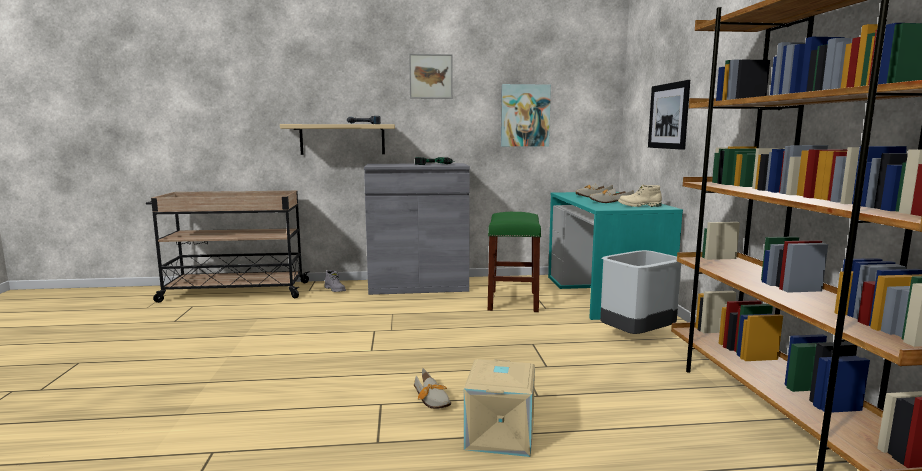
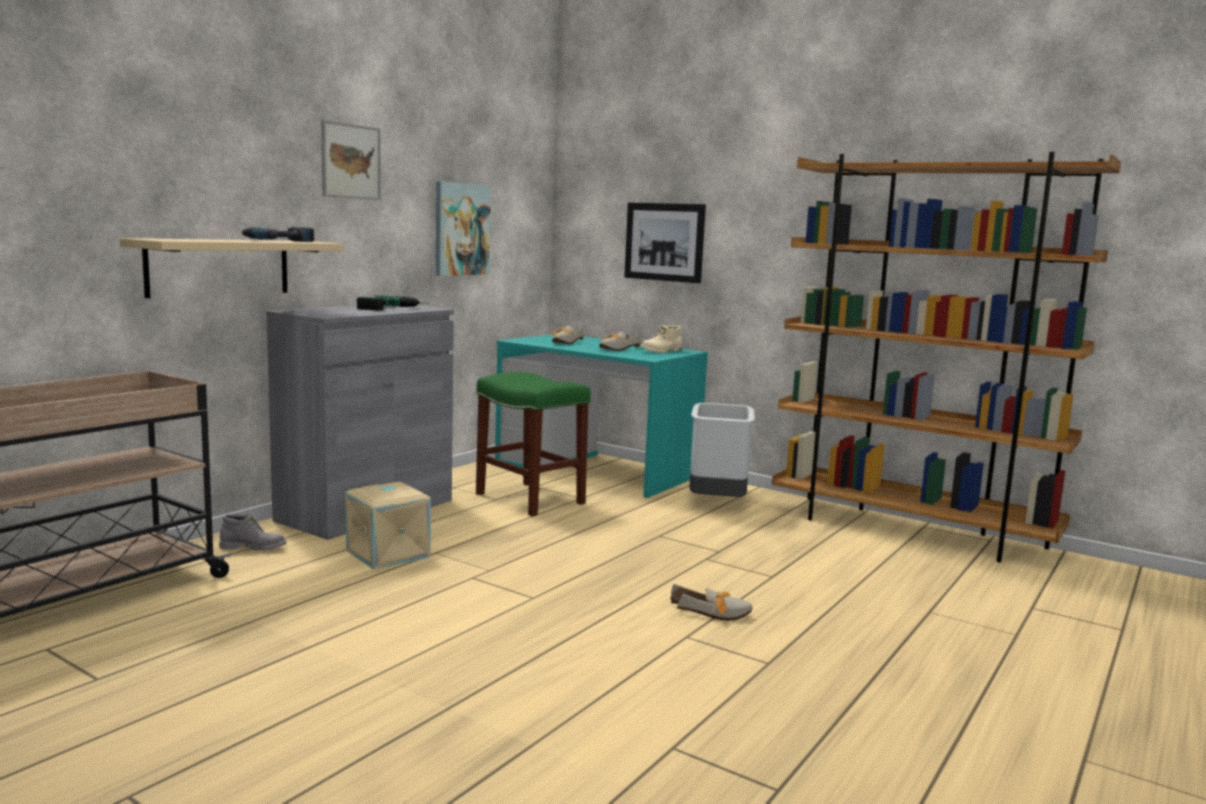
camera: 50 degrees left, 0 degrees up
beige storage box [464,359,535,457] -> beige storage box moved to [346,482,431,570]

